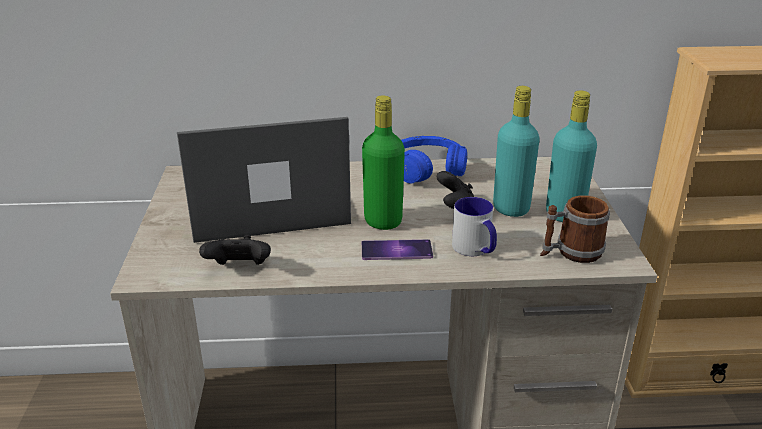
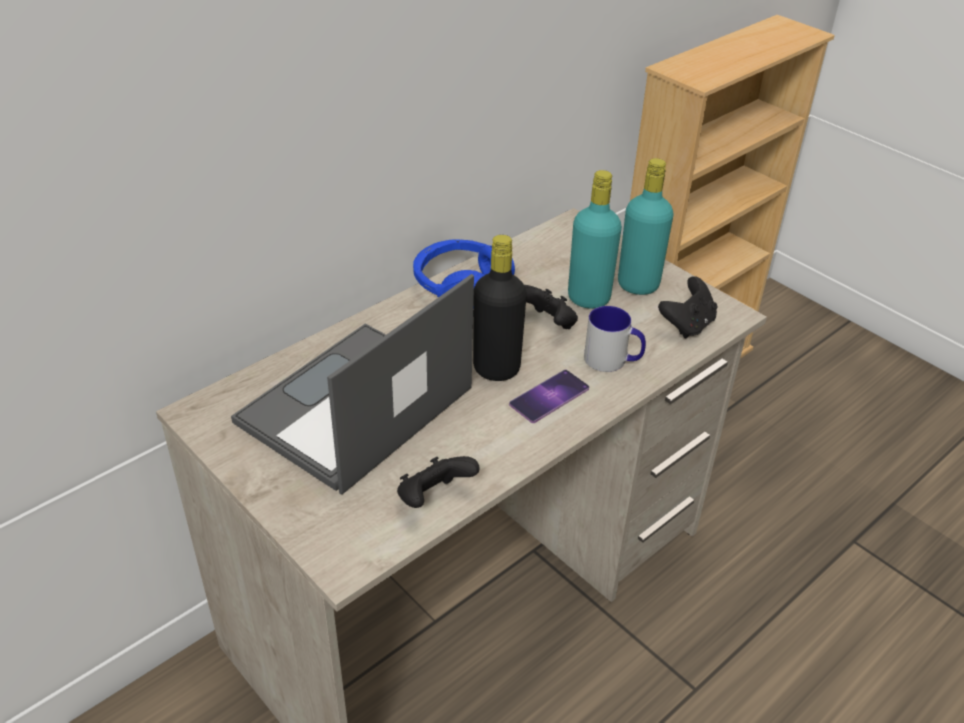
camera: 40 degrees left, 10 degrees up
green bottle [362,95,405,230] -> black bottle [473,235,527,381]
mug [540,196,610,263] -> black game controller [658,276,717,338]

